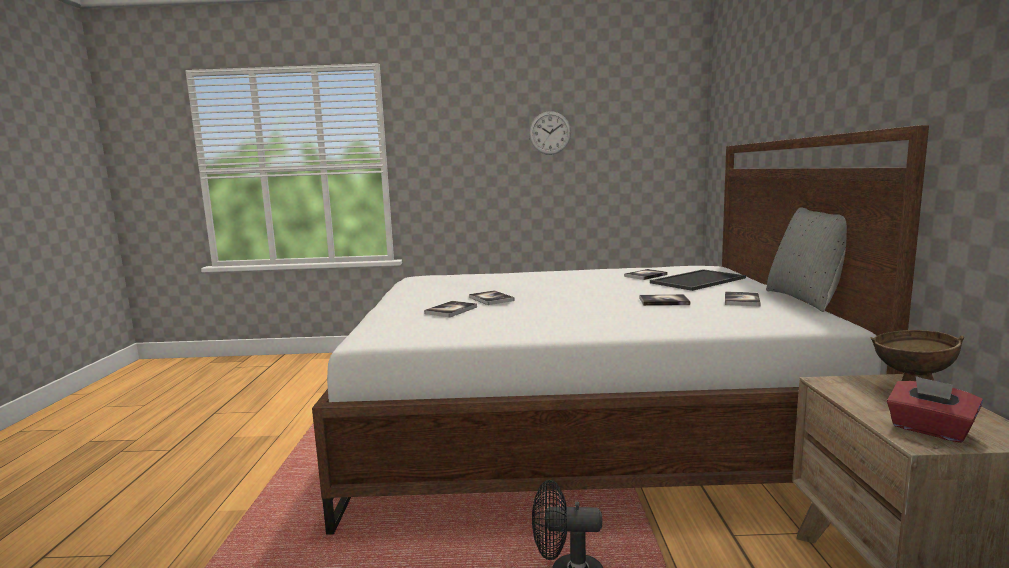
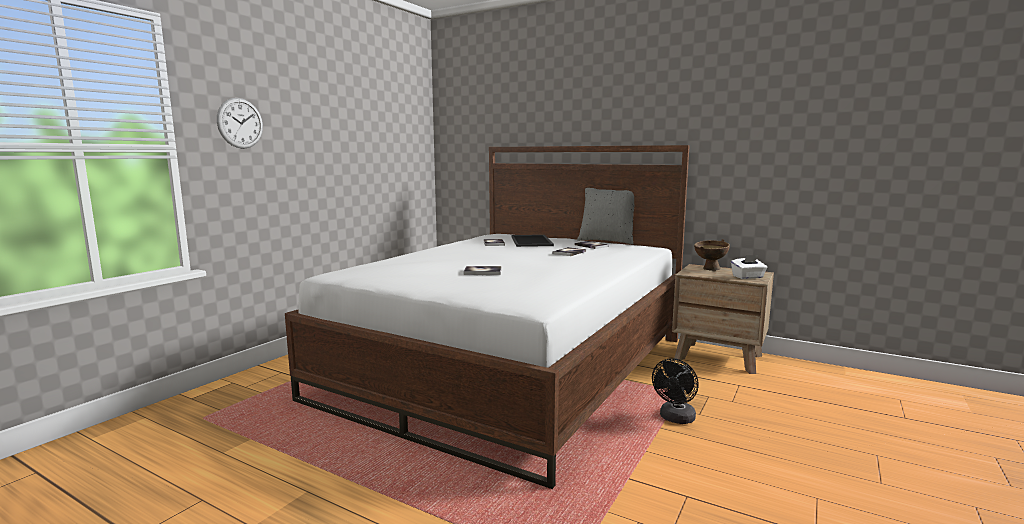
camera: 60 degrees left, 0 degrees up
book [424,301,477,318] -> none
wall clock [529,111,571,155] -> wall clock moved to [217,98,263,149]
red tissue box [887,376,983,443] -> white tissue box [731,255,768,279]

